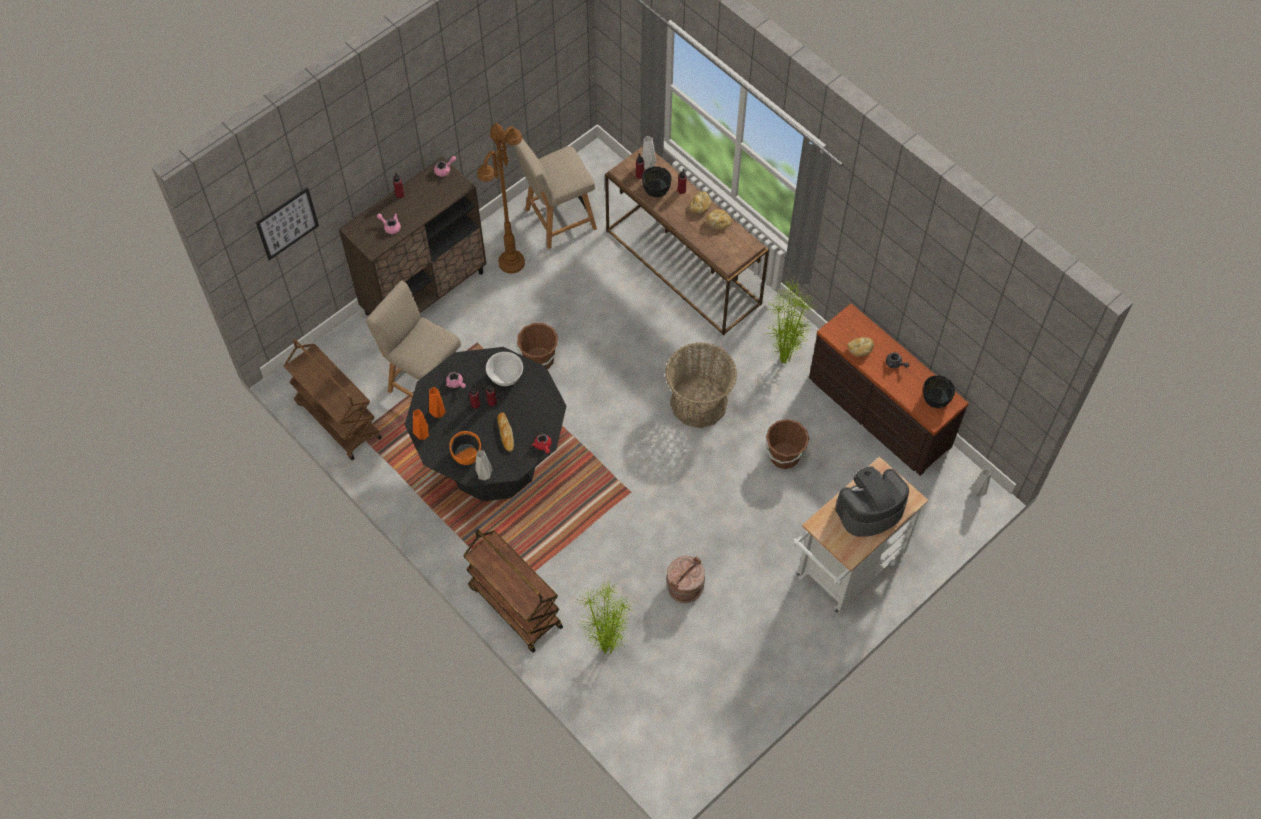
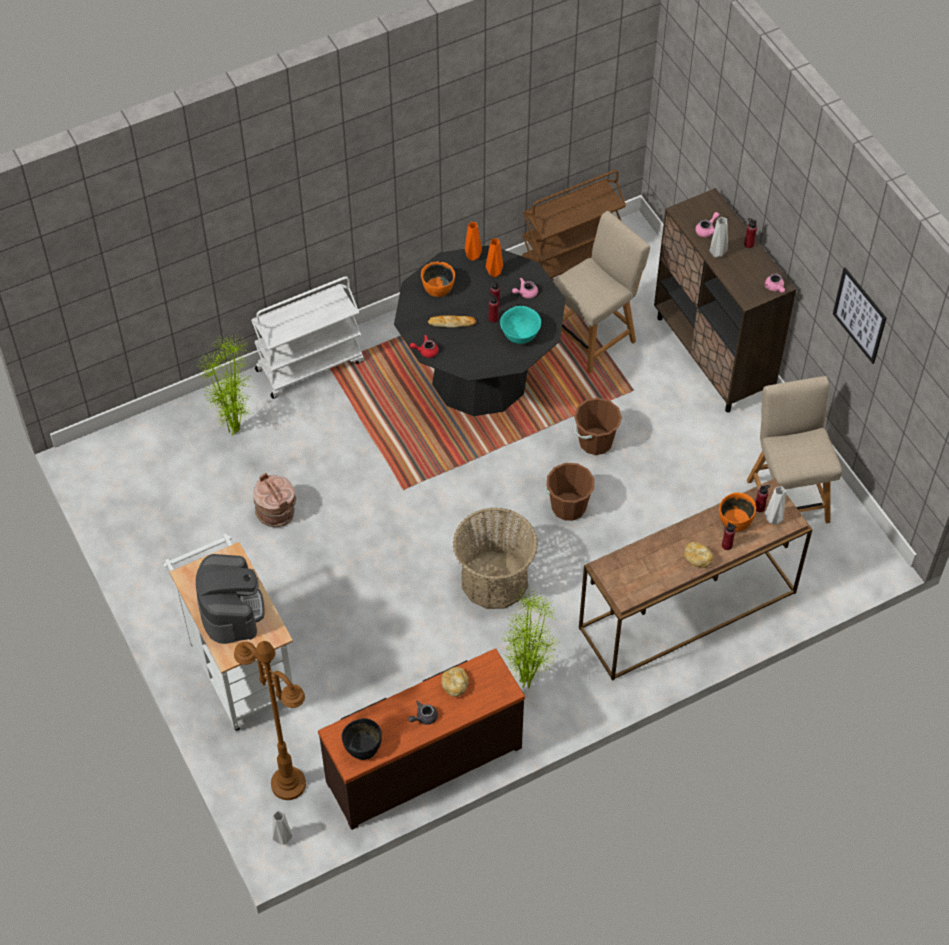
camera: 105 degrees right, 5 degrees down
picture [256,187,319,260] -> picture moved to [833,268,887,364]
brown cart [463,529,563,653] -> white cart [251,276,364,399]
grey vase [475,451,493,480] -> grey vase moved to [710,217,728,257]
brown floor lamp [477,123,525,274] -> brown floor lamp moved to [234,641,306,800]
white bowl [486,352,523,386] -> turquoise bowl [500,306,541,344]
black bowl [642,166,672,197] -> orange bowl [719,492,756,532]
bread [706,209,731,229] -> none
brown bucket [766,419,809,469] -> brown bucket moved to [545,463,595,521]

